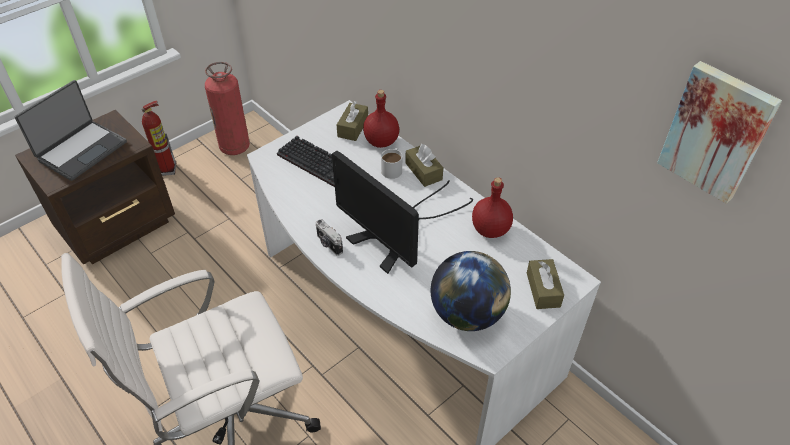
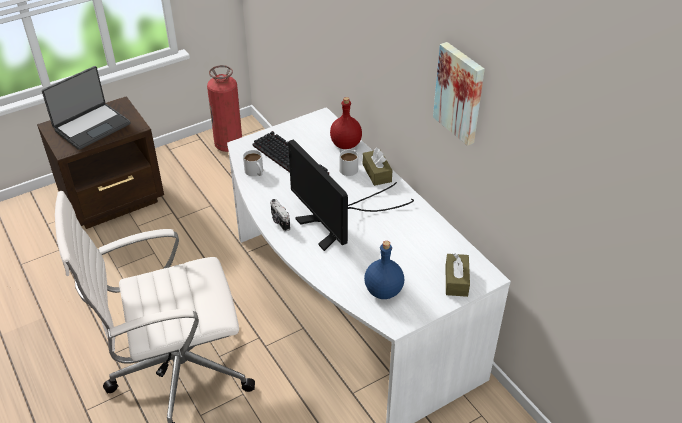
camera: 10 degrees right, 5 degrees down
fire extinguisher [142,101,176,176] -> none
brown tissue box [337,101,368,141] -> none
globe [431,251,511,331] -> blue bottle [364,241,404,299]
red bottle [472,177,513,238] -> none
picture [657,61,782,204] -> picture moved to [433,42,485,146]
none -> white mug [243,150,263,176]

